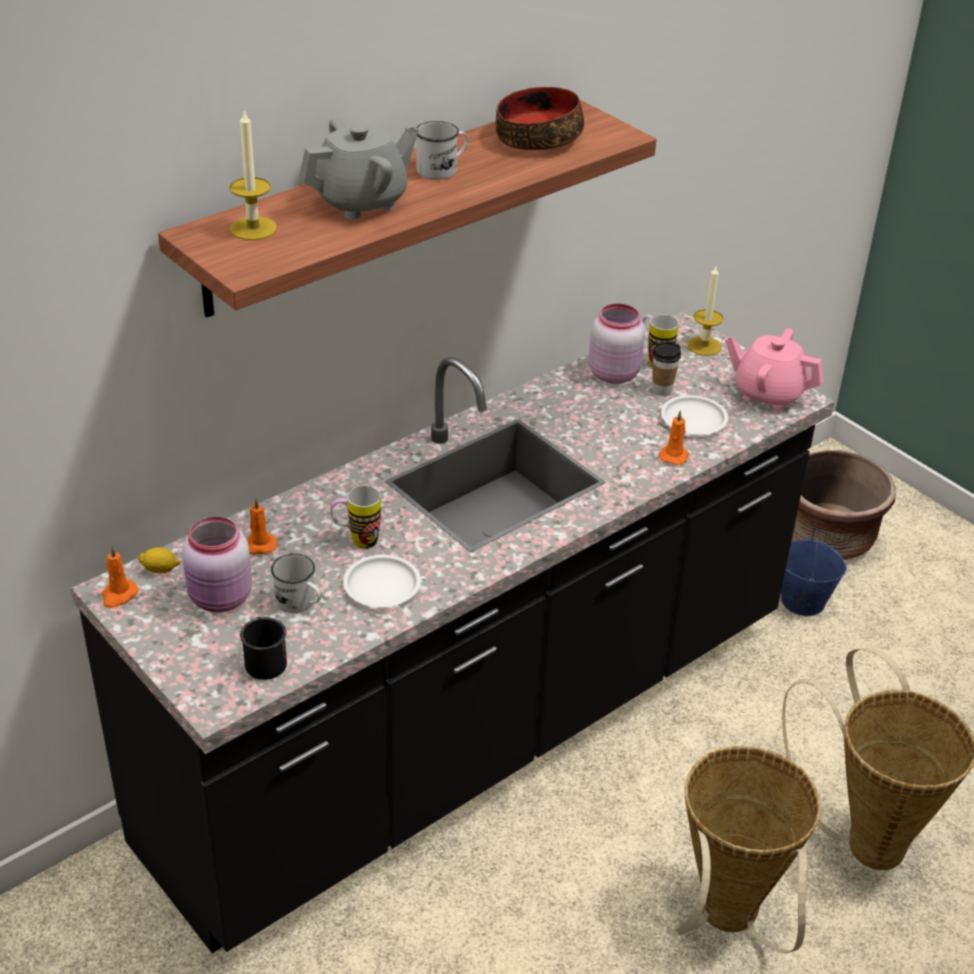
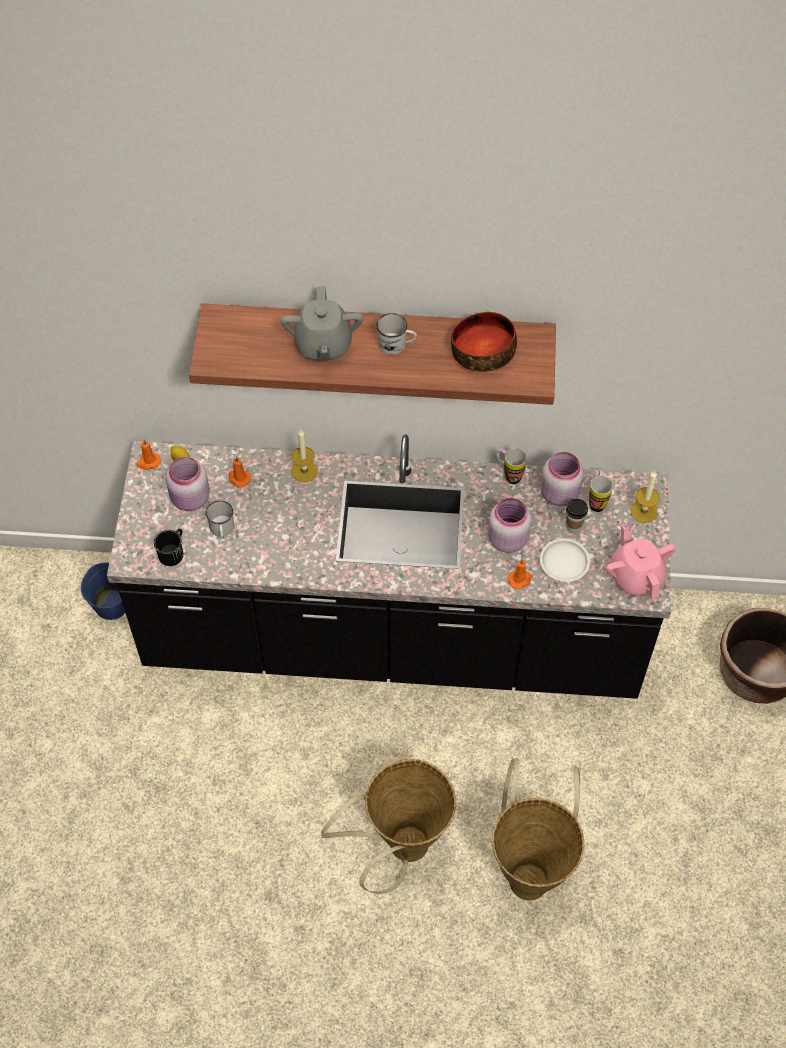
camera: 45 degrees right, 20 degrees up
candle [229,109,277,240] -> candle moved to [291,430,318,482]
grey teapot [299,118,418,219] -> grey teapot turned 75 degrees clockwise [280,286,363,361]
mug [330,486,381,549] -> mug moved to [496,448,527,484]
white plate [343,555,421,607] -> none
blue bucket [781,528,847,616] -> blue bucket moved to [81,562,125,620]
none -> pink jar [488,498,531,553]

